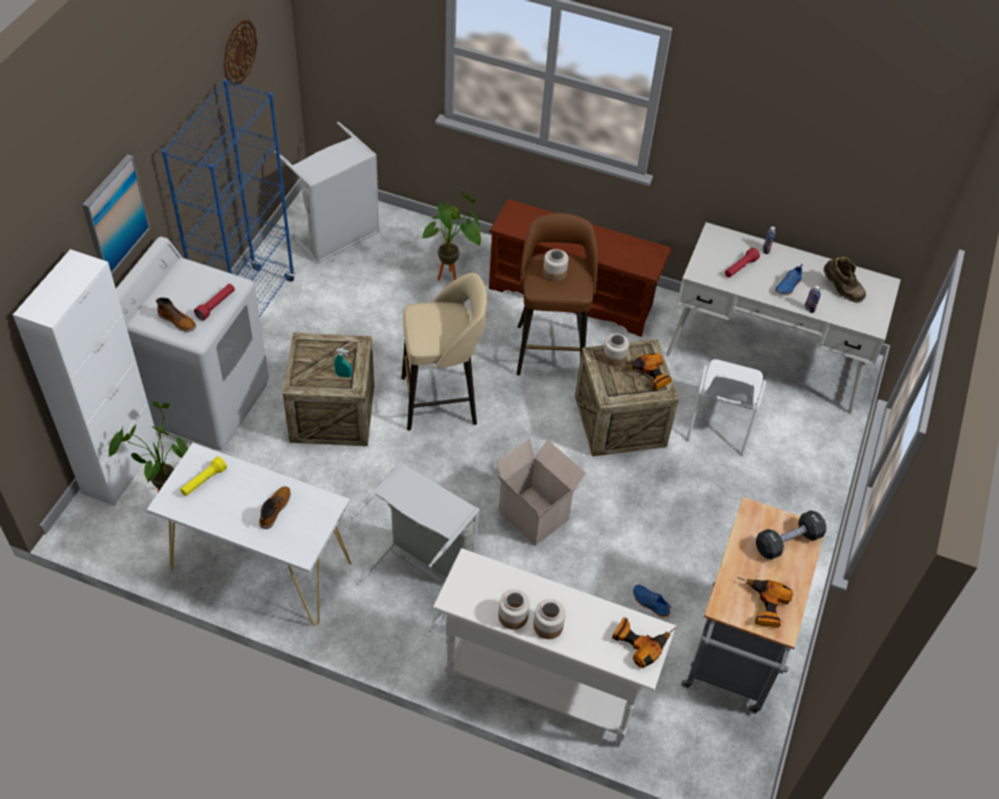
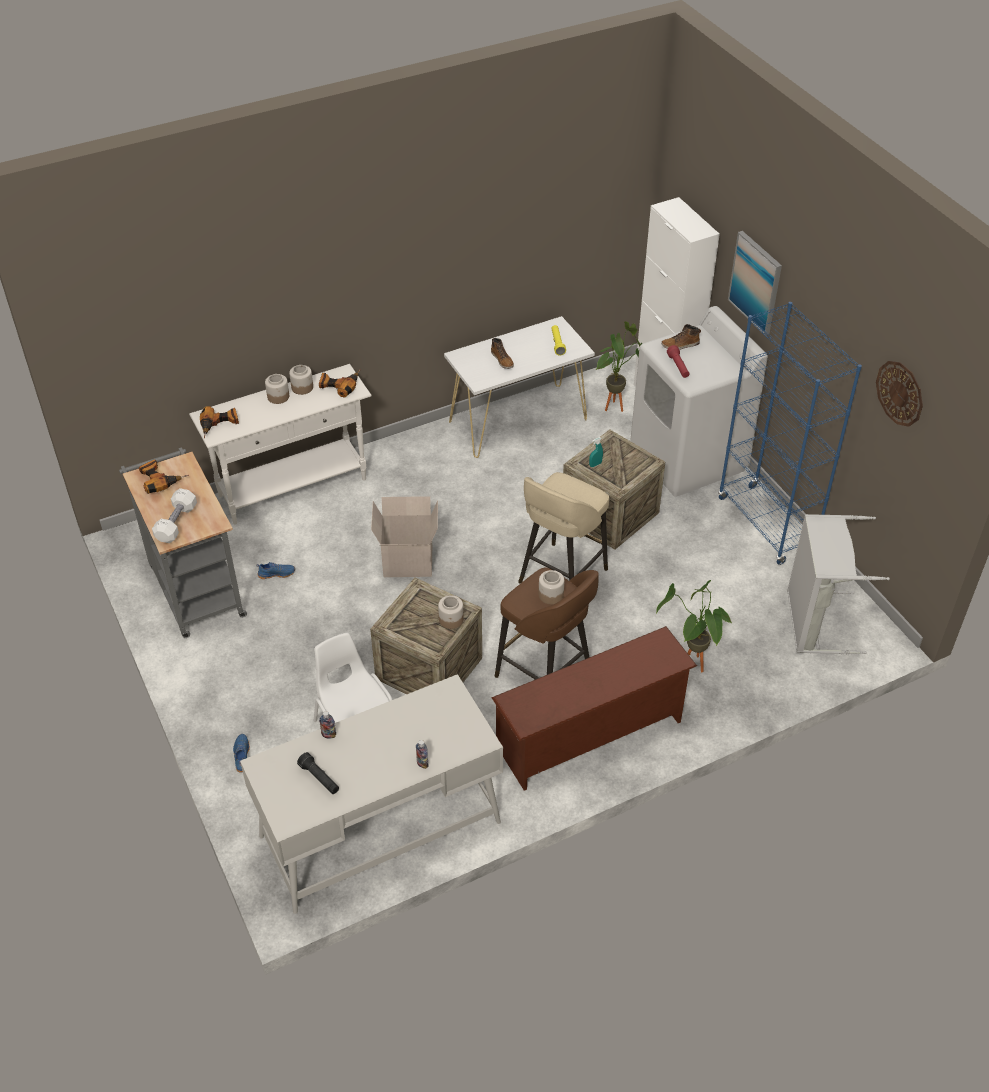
camera: 135 degrees right, 5 degrees down
grey laundry basket [351,462,480,632] -> none
power drill [619,353,671,390] -> power drill moved to [319,369,361,398]
red flashlight [725,248,760,278] -> none
black dumbbell [756,510,826,560] -> white dumbbell [152,488,197,543]
blue shoe [775,264,803,295] -> blue shoe moved to [233,734,250,773]
brown boot [824,257,866,303] -> black flashlight [297,752,339,794]

